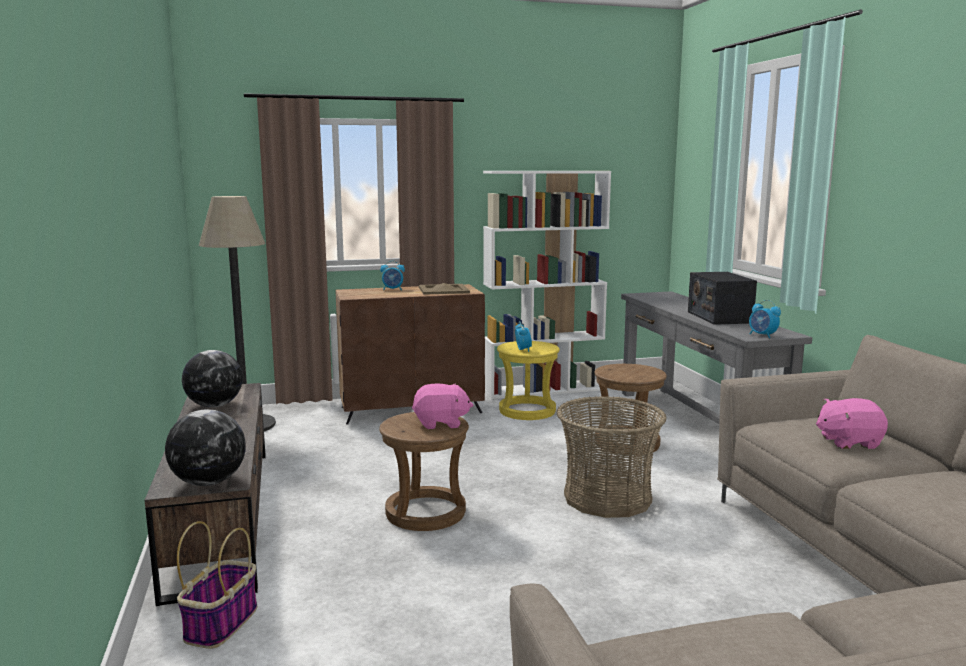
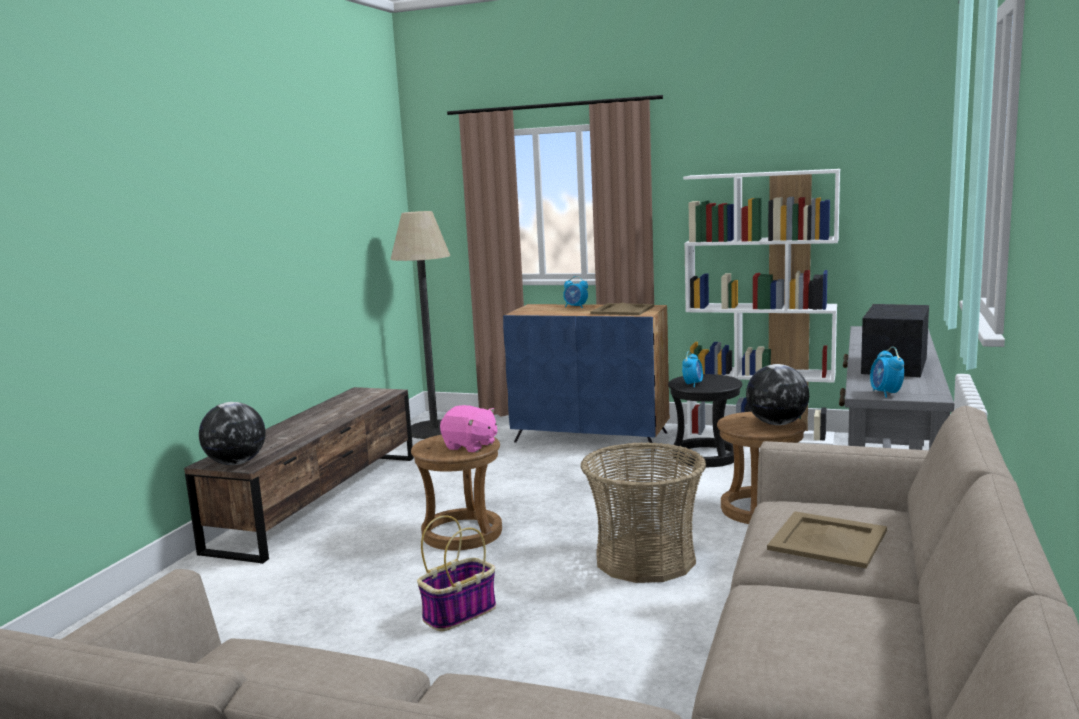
camera: 35 degrees right, 0 degrees up
basket [177,521,257,649] -> basket moved to [417,515,496,631]
globe [182,350,243,407] -> globe moved to [746,364,809,425]
brown cabinet [336,284,485,425] -> blue cabinet [503,304,670,451]
yellow stool [497,341,560,420] -> black stool [668,374,742,467]
pink plush toy [816,398,888,449] -> beige tray [767,511,887,569]

